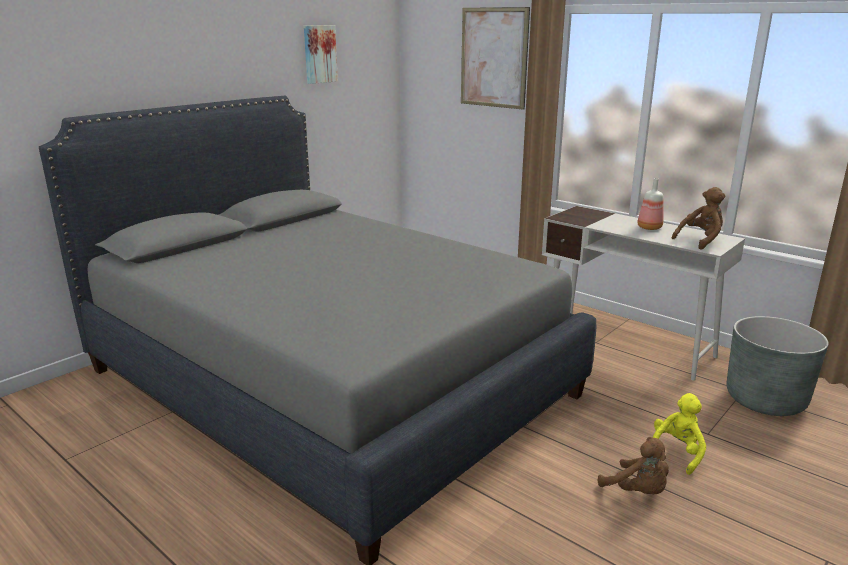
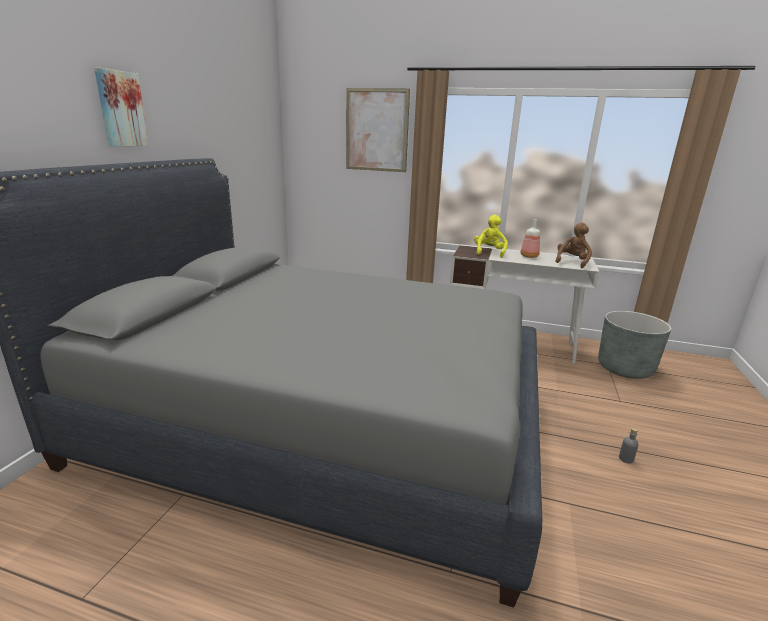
camera: 25 degrees left, 0 degrees up
picture [304,25,338,84] -> picture moved to [94,68,149,147]
brown plush toy [598,437,669,494] -> grey bottle [619,428,639,463]
yellow plush toy [653,393,706,475] -> yellow plush toy moved to [474,215,508,258]

